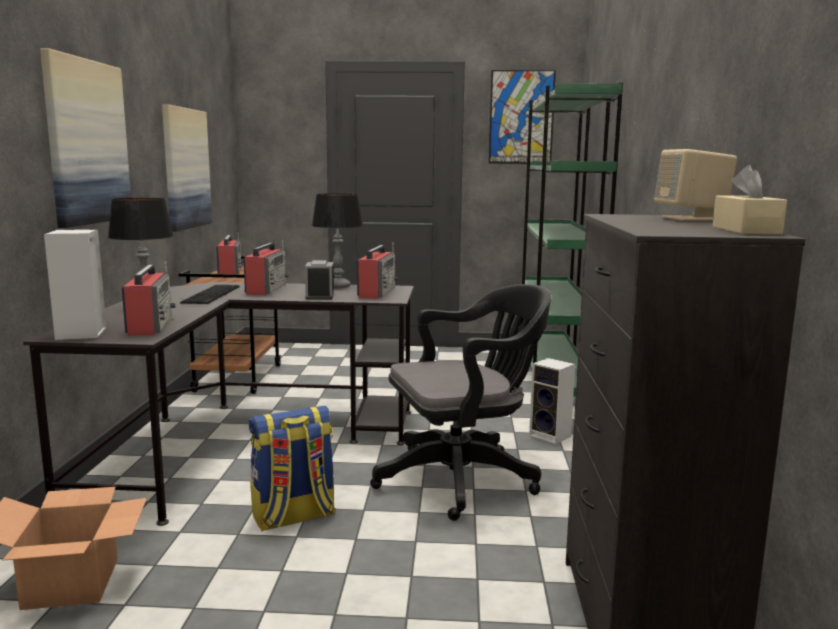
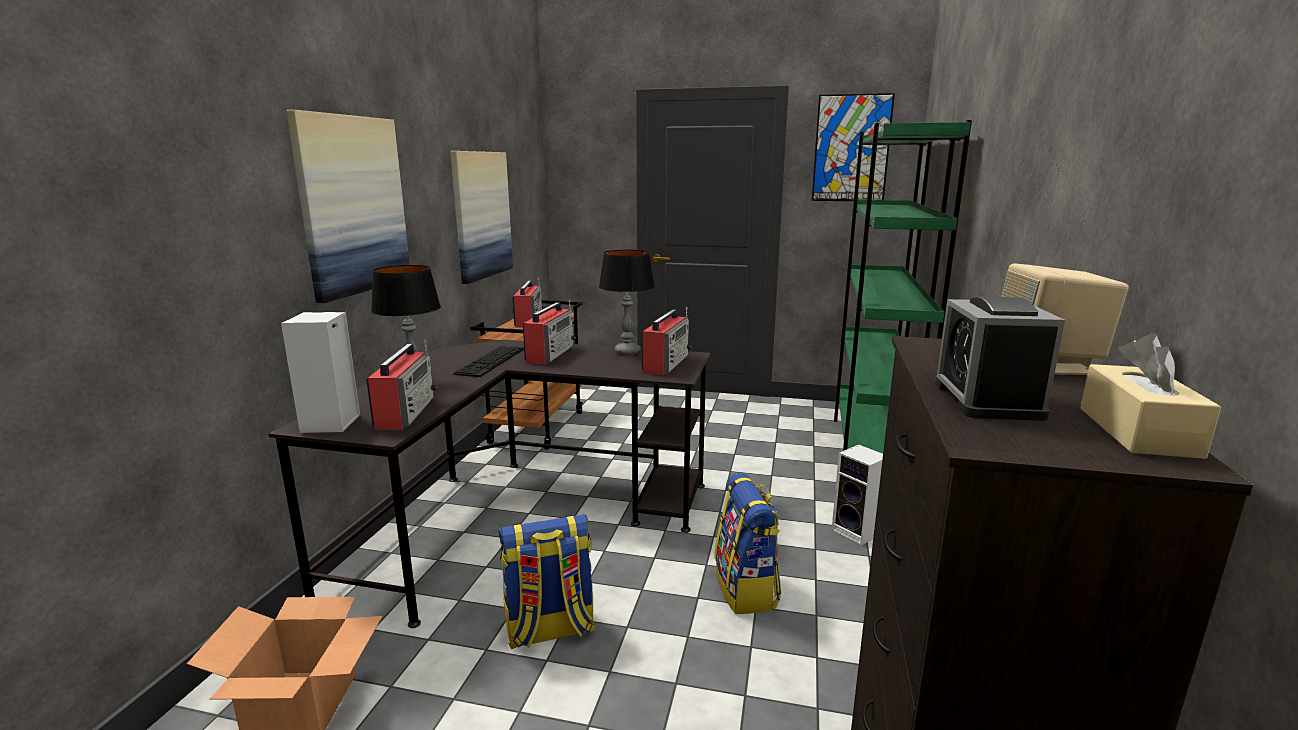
camera: 10 degrees right, 5 degrees up
alarm clock [305,260,334,300] -> alarm clock moved to [935,296,1065,421]
black office chair [370,284,551,521] -> backpack [714,473,781,614]

